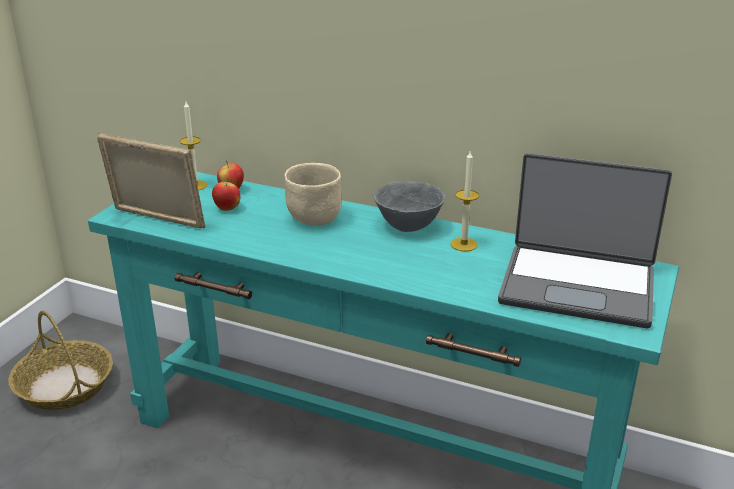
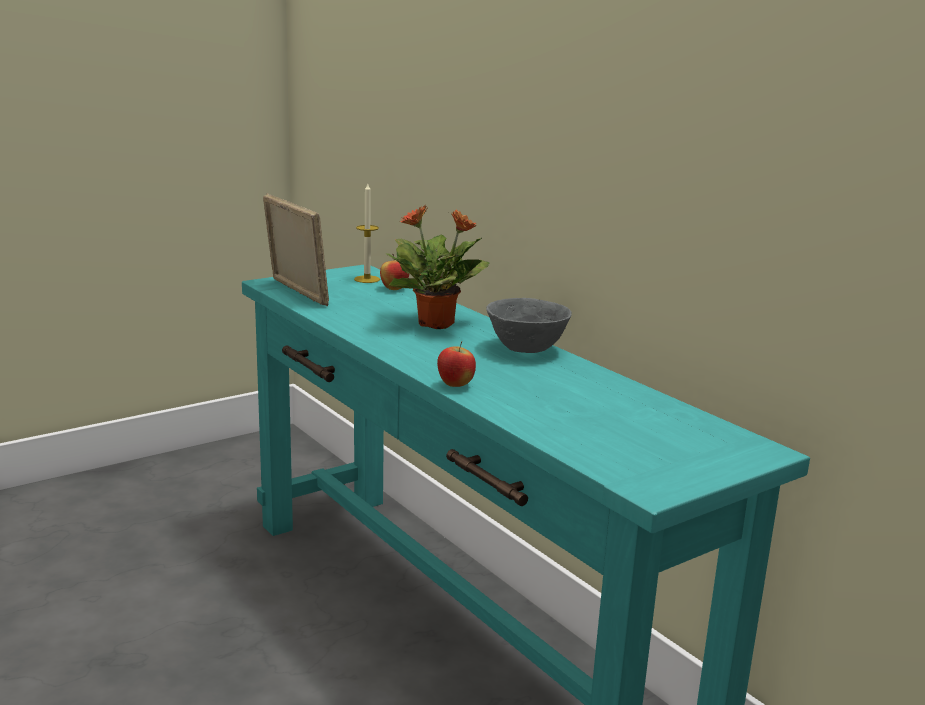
camera: 30 degrees right, 10 degrees down
basket [8,310,113,410] -> none
apple [212,178,240,211] -> apple moved to [437,341,476,387]
beige bowl [284,163,341,226] -> potted plant [386,205,490,329]
candle [451,151,479,251] -> none
laptop [498,153,672,328] -> none

